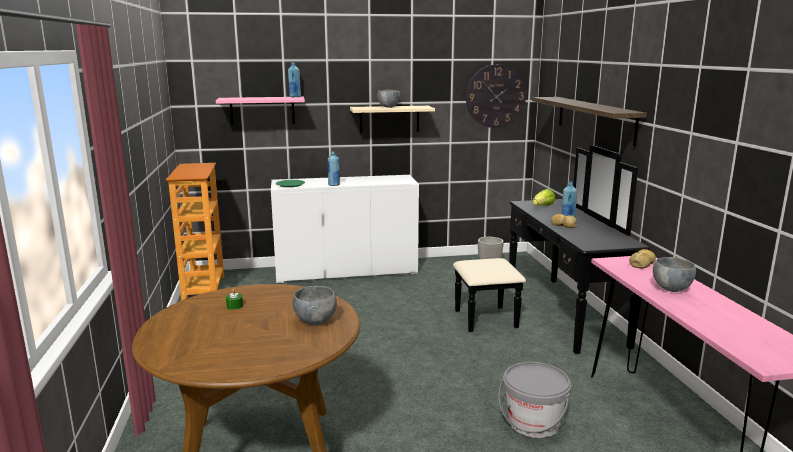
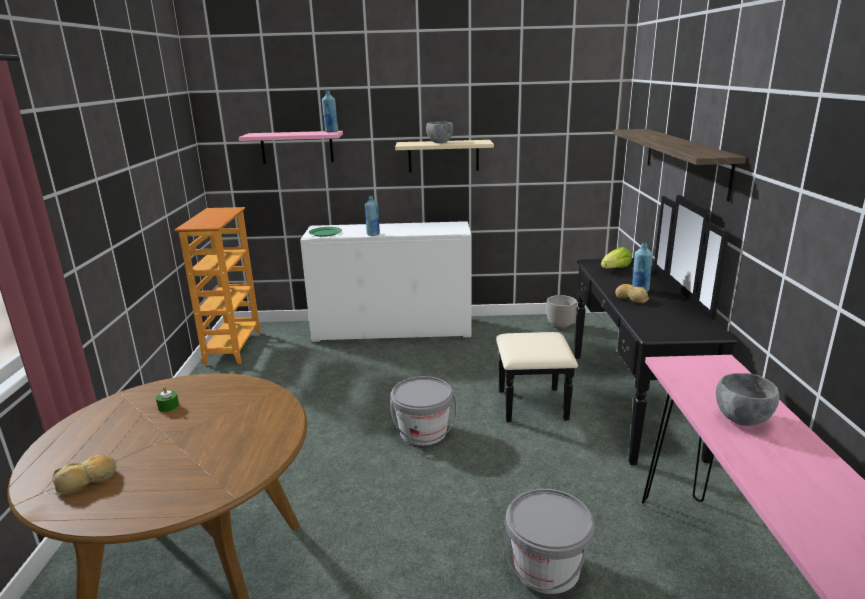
camera: 10 degrees right, 5 degrees up
grey bowl [293,286,337,325] -> none
wall clock [466,64,526,128] -> none
bread [629,249,656,269] -> bread moved to [52,454,117,495]
none -> grey bucket [390,376,457,446]

